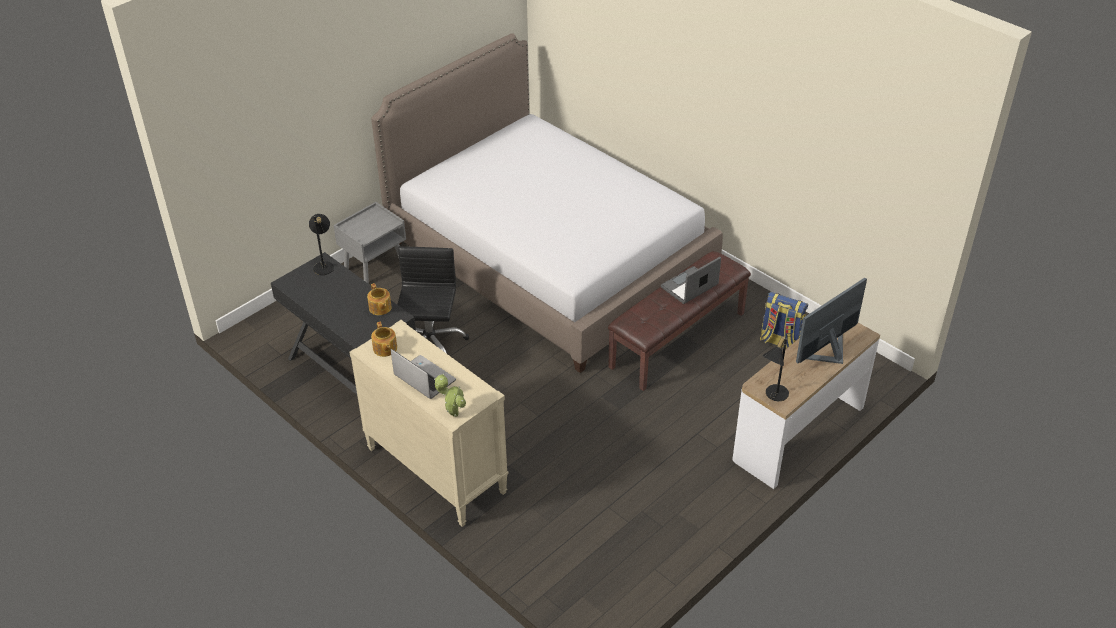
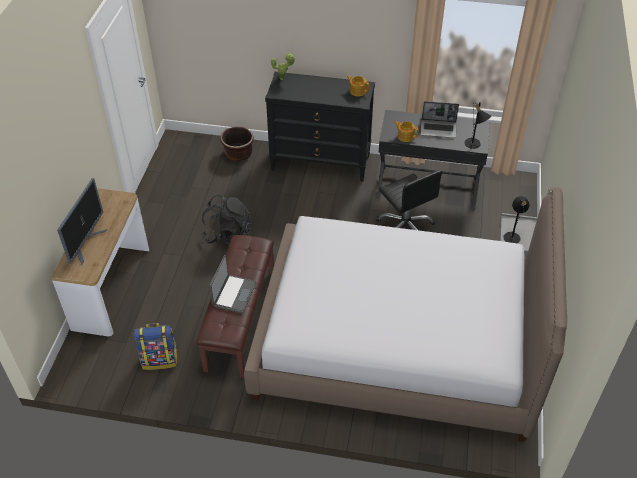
camera: 145 degrees right, 5 degrees up
beige dresser [349,320,508,527] -> black dresser [265,72,375,181]
laptop [391,349,456,399] -> laptop moved to [421,101,459,138]
black table lamp [762,336,789,401] -> black table lamp moved to [503,196,529,244]
none -> black backpack [201,194,253,245]
none -> brown planter [220,126,254,161]

